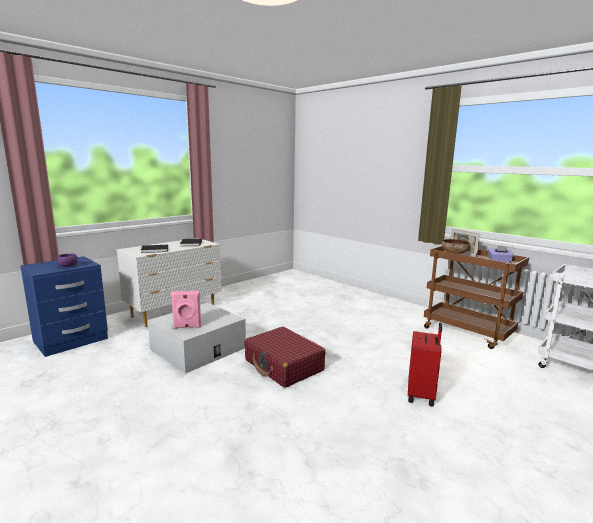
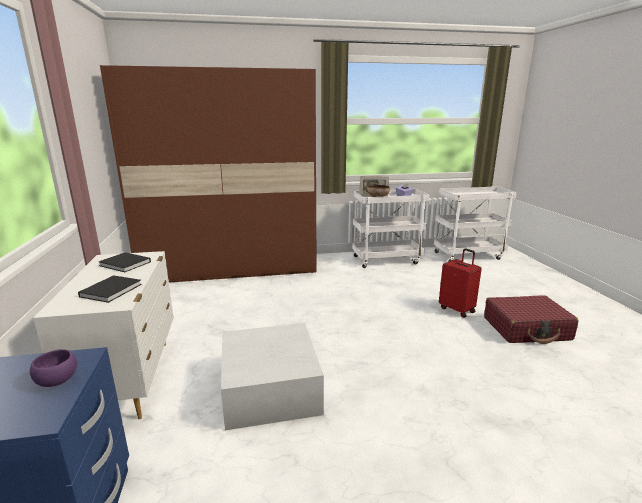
camera: 55 degrees left, 5 degrees up
pink speaker [171,291,201,329] -> none
red suitcase [244,327,325,388] -> red suitcase moved to [484,295,578,344]
brown cart [424,246,529,349] -> white cart [352,189,430,268]
none -> brown wardrobe [100,65,316,283]

